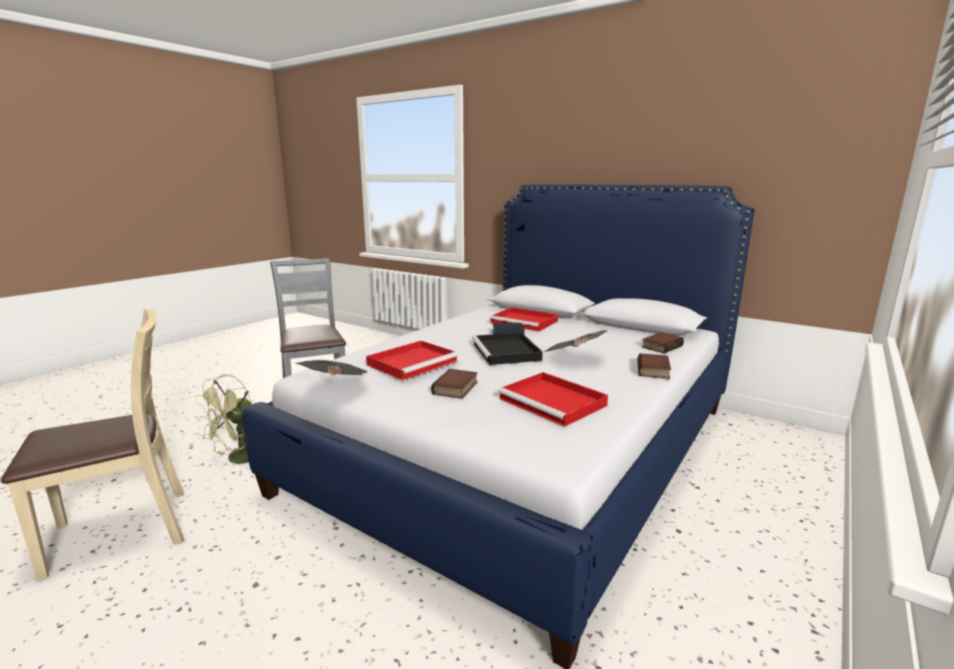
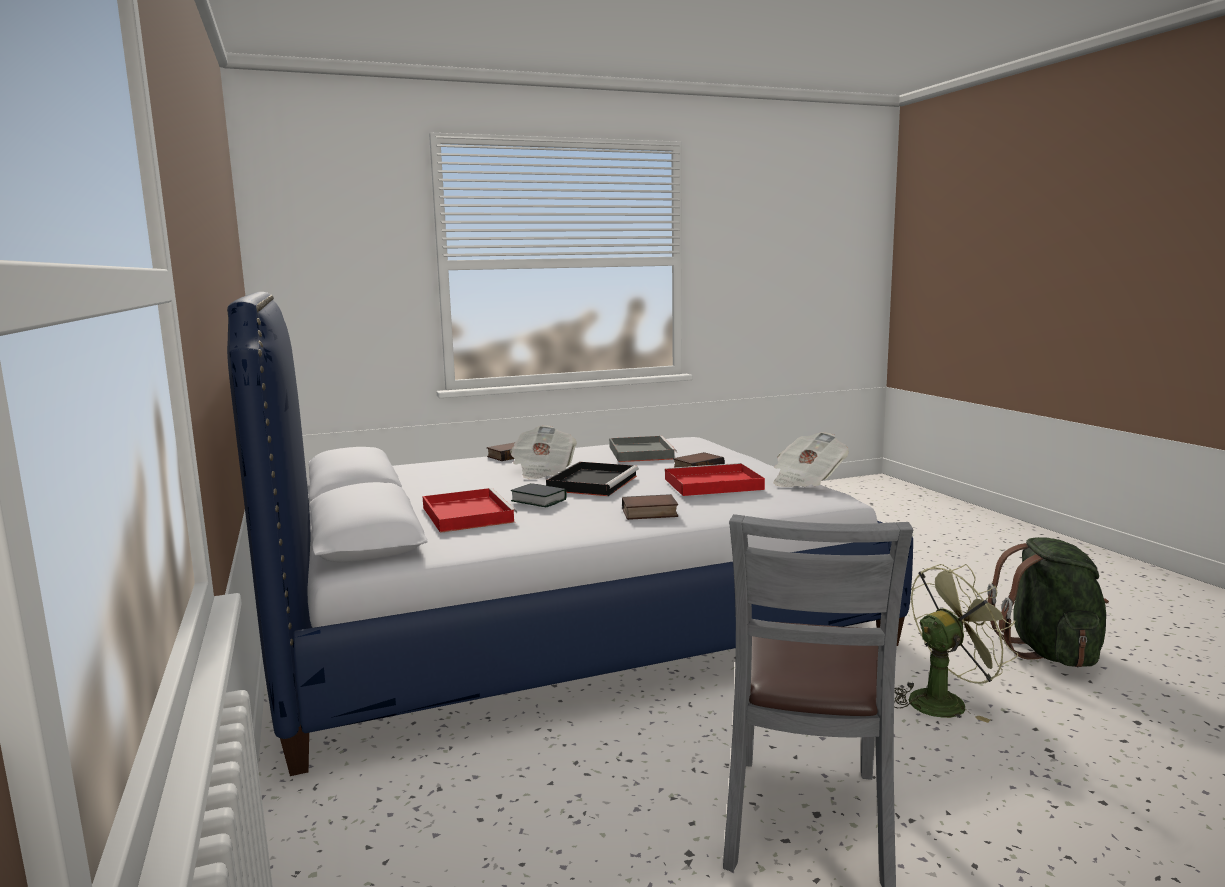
camera: 145 degrees left, 5 degrees down
beige chair [1,309,185,581] -> green backpack [987,537,1109,668]
red tray [498,372,608,427] -> grey tray [609,436,677,462]
book [642,332,684,353] -> book moved to [622,494,678,520]

